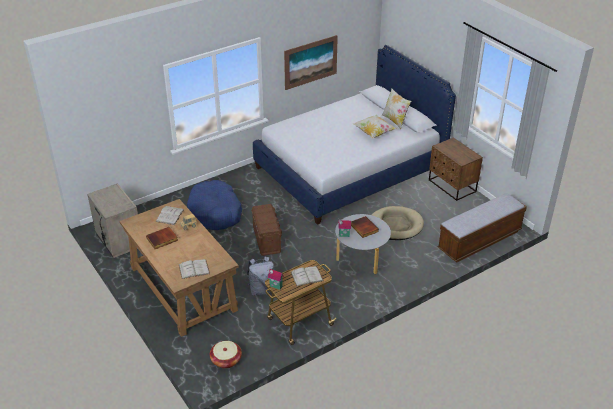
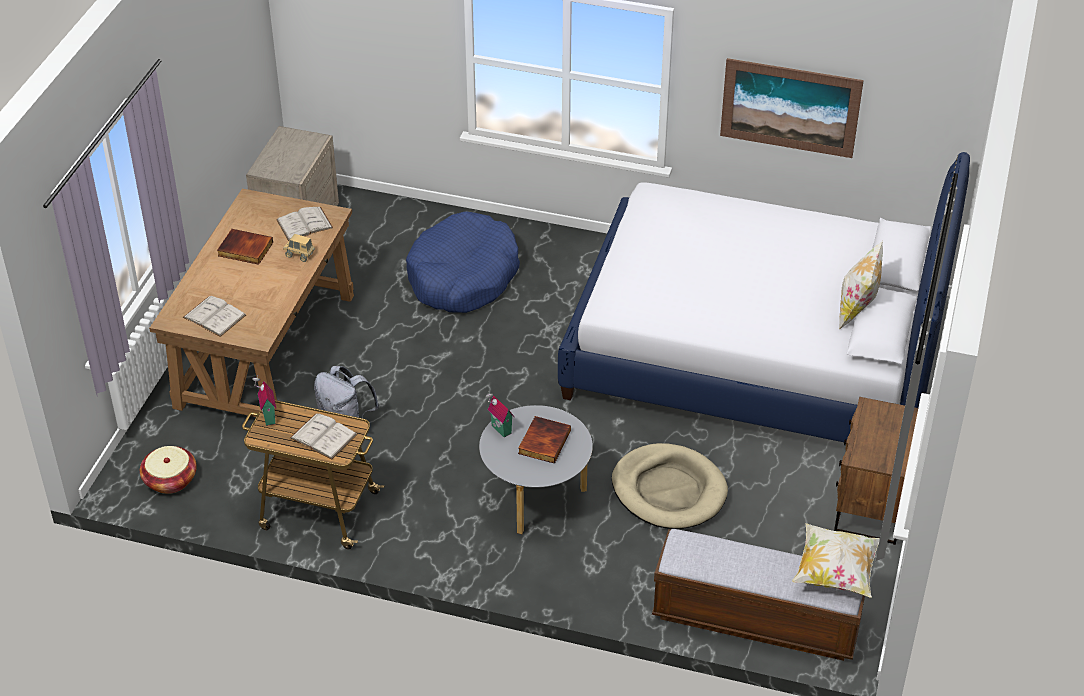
camera: 50 degrees right, 5 degrees up
brown storage box [251,204,282,256] -> none
pillow [353,115,397,138] -> pillow moved to [792,523,880,598]

